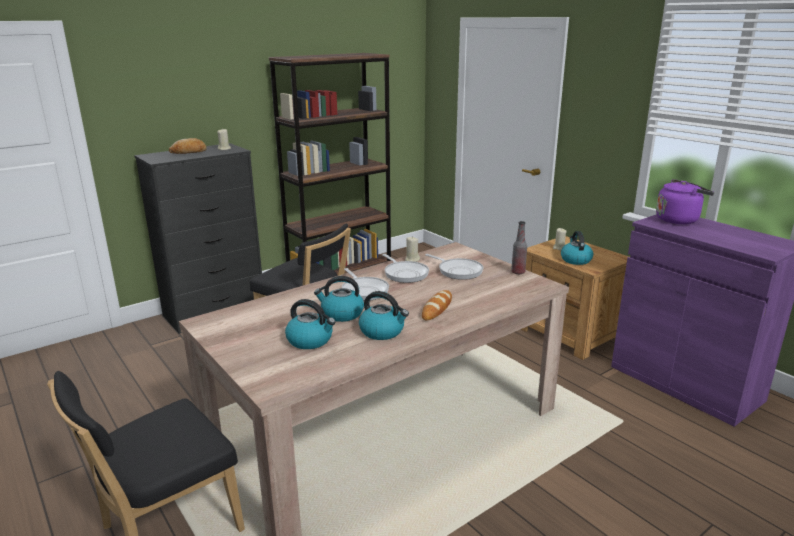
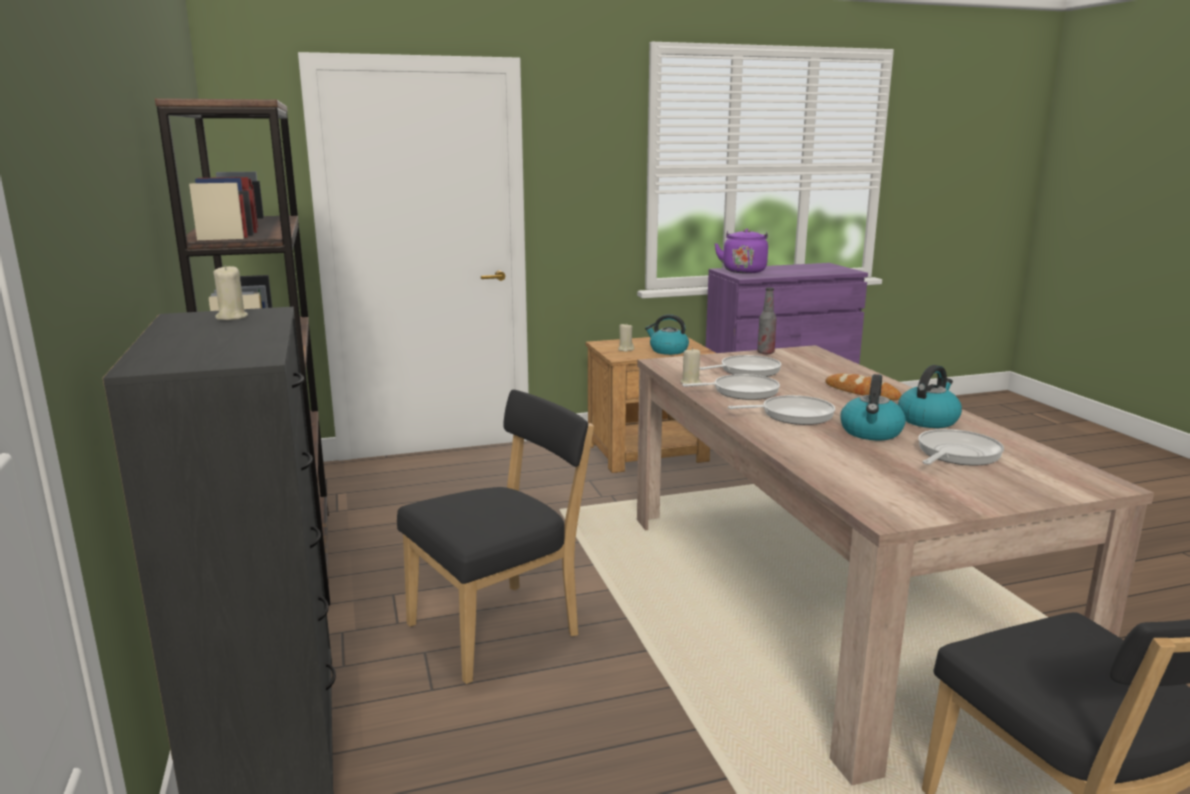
camera: 70 degrees left, 5 degrees down
bread [169,138,207,154] -> none
kettle [285,299,336,349] -> frying pan [918,429,1004,466]

